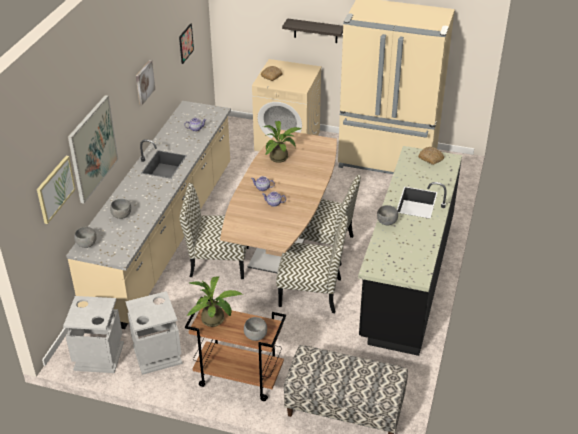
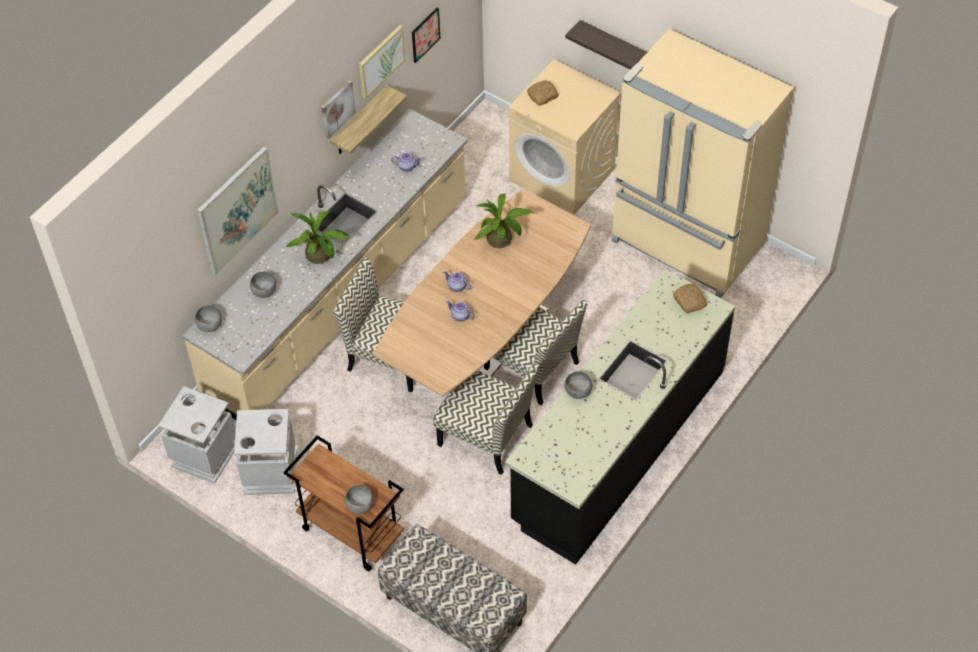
camera: 20 degrees right, 15 degrees up
picture [37,156,76,224] -> picture moved to [359,25,405,99]
potted plant [187,276,243,327] -> potted plant moved to [286,211,349,264]
none -> shelf [330,85,407,154]

